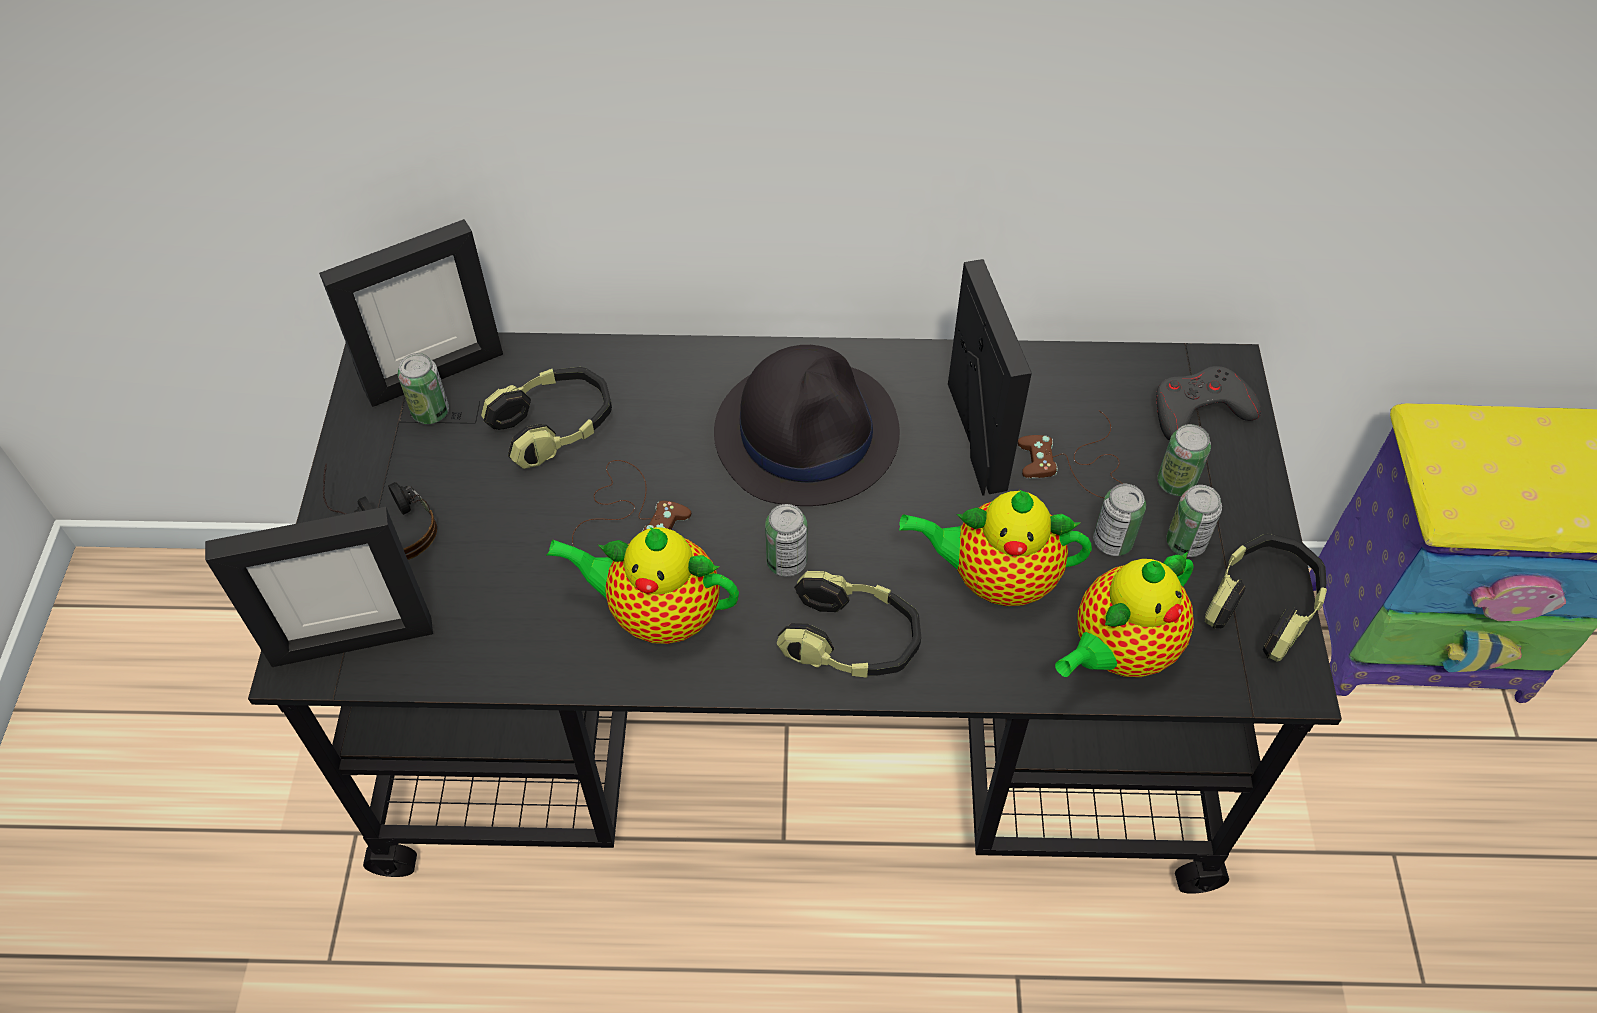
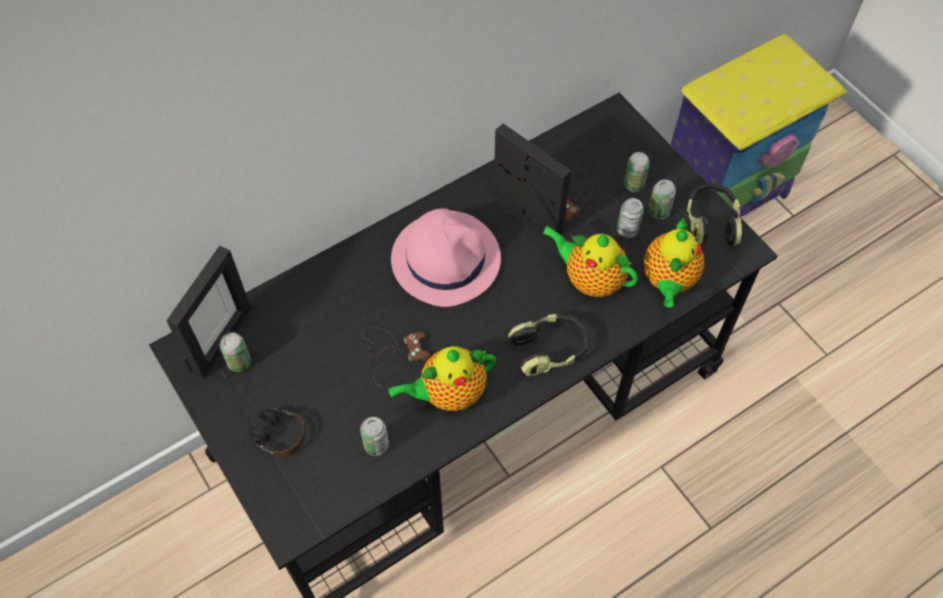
camera: 35 degrees left, 5 degrees up
picture frame [205,507,433,667] -> none
headphones [481,367,612,469] -> none
black hat [714,345,900,506] -> pink hat [391,208,501,307]
can [765,504,807,577] -> can moved to [360,417,389,456]
teapot [899,490,1092,606] -> teapot turned 60 degrees clockwise [543,226,638,297]
grey game controller [1156,366,1261,440] -> none

